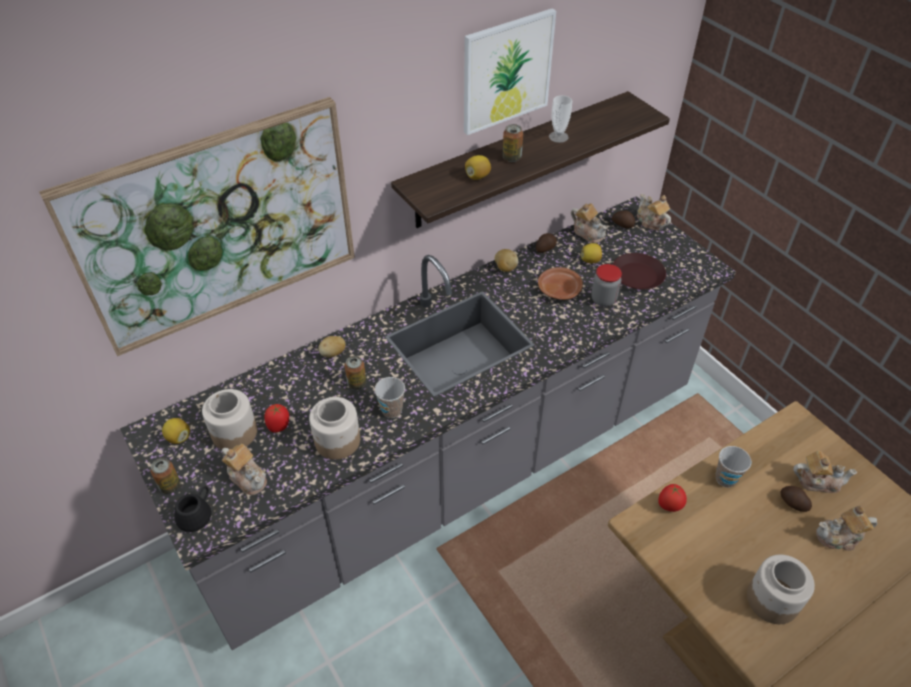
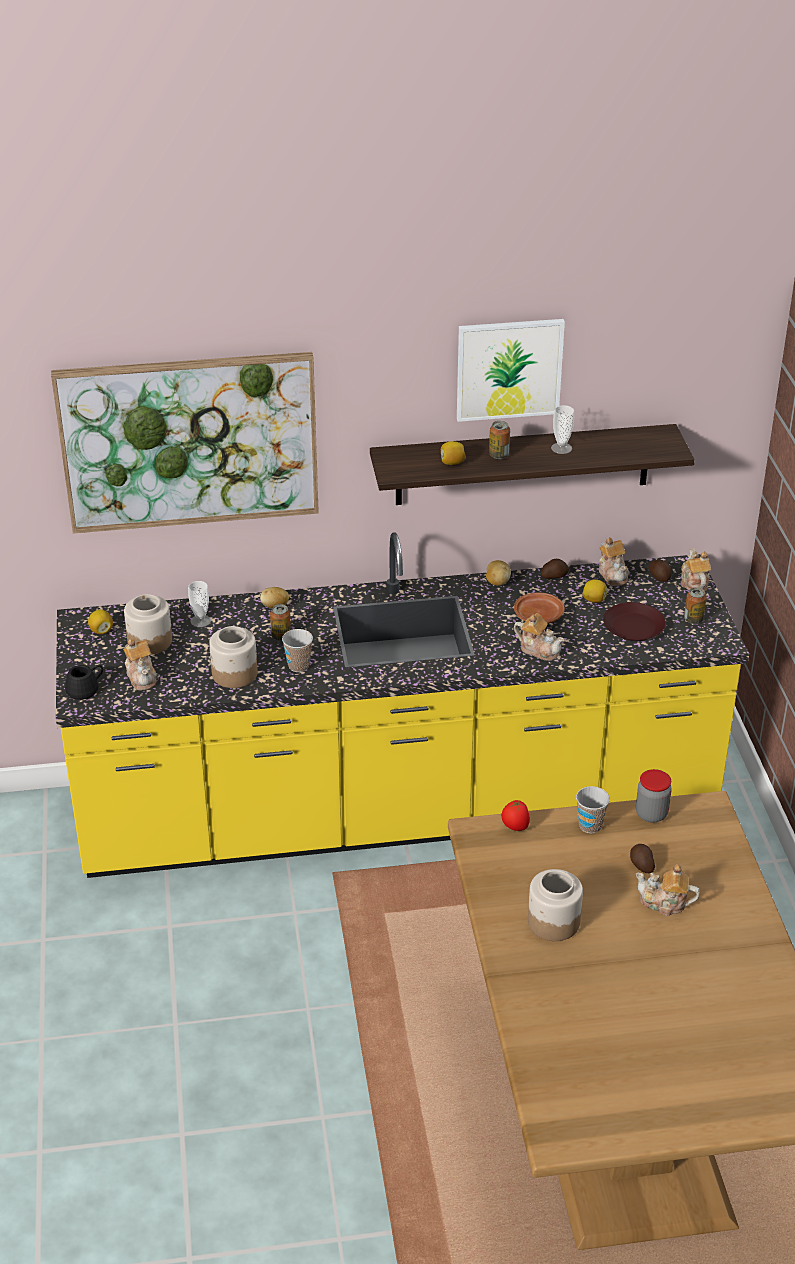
camera: 25 degrees right, 10 degrees down
grey counter [120,196,736,650] -> yellow counter [56,532,749,878]
can [150,458,180,494] -> can moved to [684,587,707,624]
tomato [264,404,289,433] -> none
jar [591,264,622,307] -> jar moved to [636,769,672,823]
teapot [793,451,857,493] -> teapot moved to [514,613,564,661]
none -> cup [188,581,211,627]

